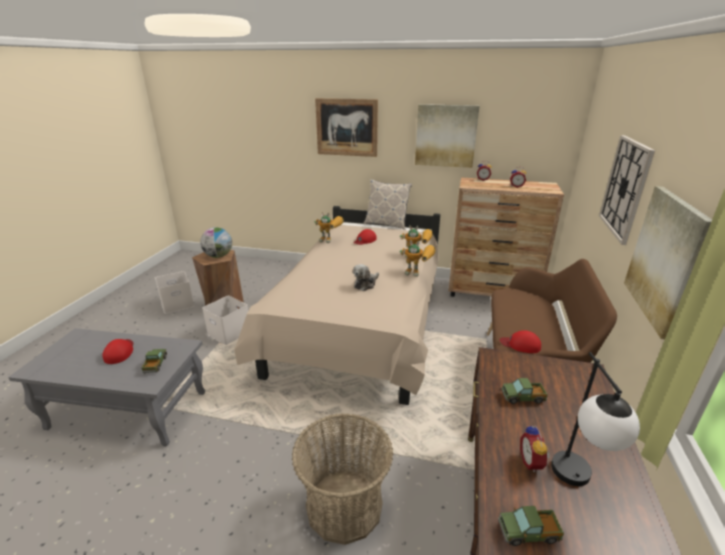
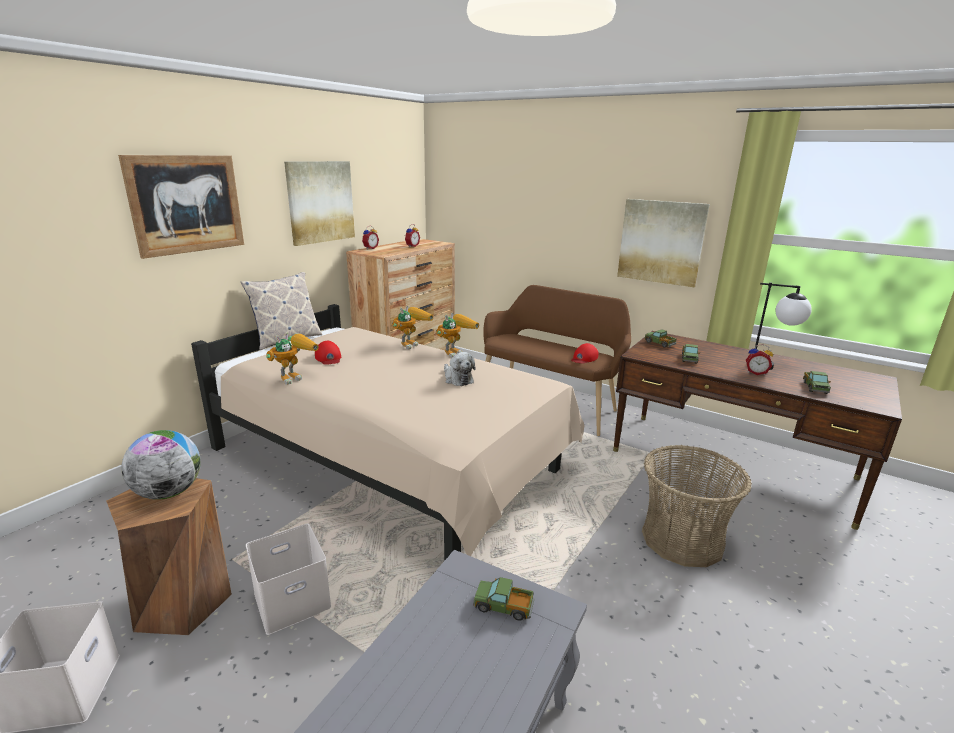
camera: 70 degrees left, 5 degrees down
red cap [102,339,133,364] -> none
wall clock [599,135,655,245] -> none
none -> toy truck [644,329,677,348]

